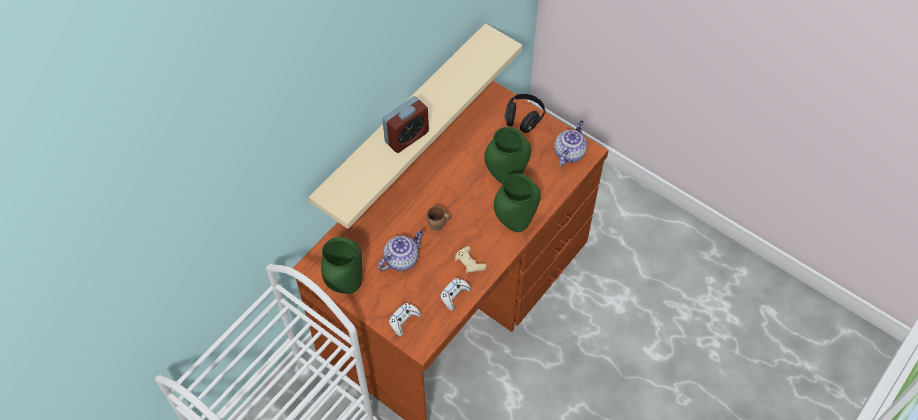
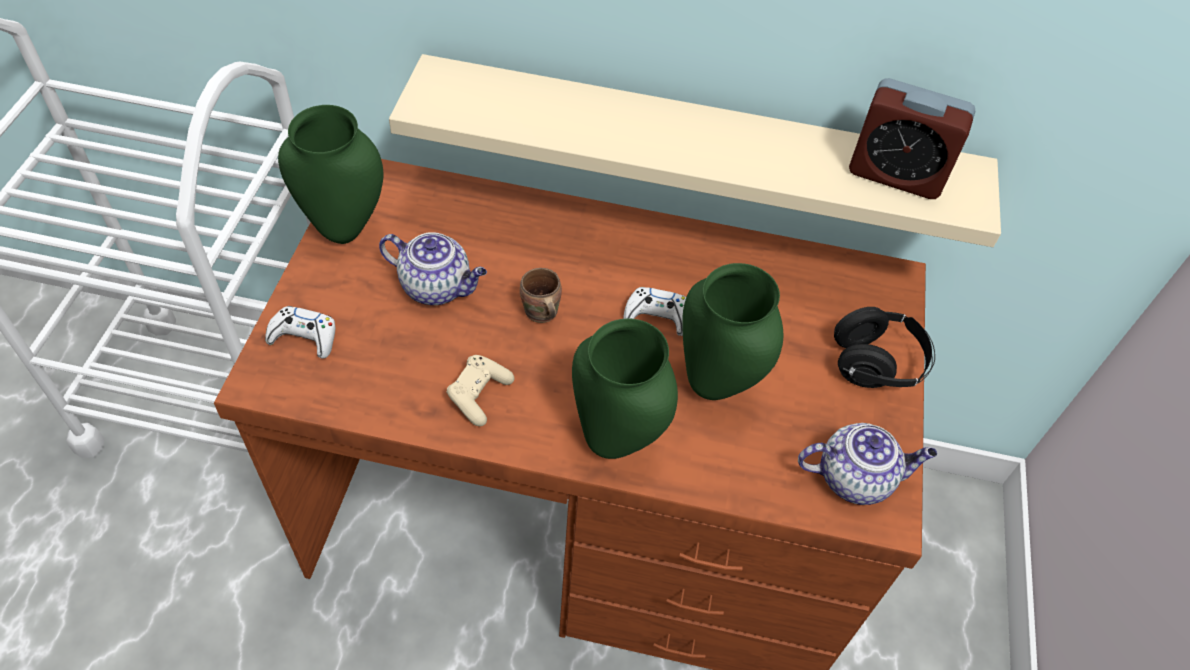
camera: 60 degrees right, 5 degrees down
alarm clock [382,96,429,153] -> alarm clock moved to [849,78,975,199]
white game controller [440,278,471,311] -> white game controller moved to [623,287,686,336]

